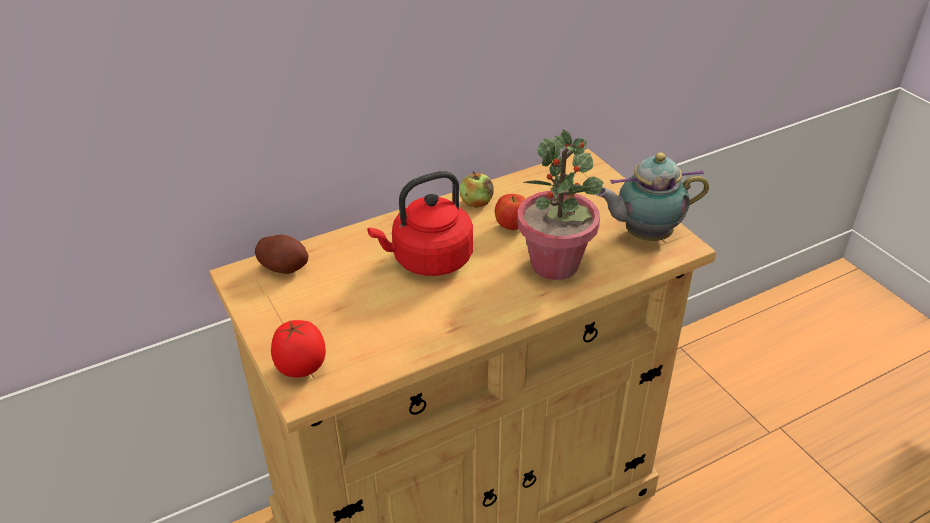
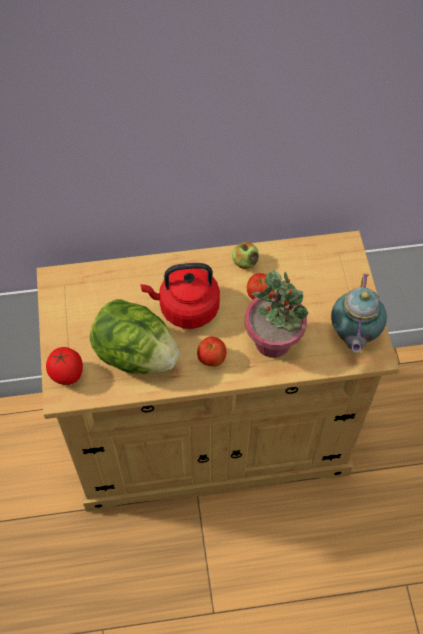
camera: 20 degrees right, 20 degrees up
potato [255,235,308,274] -> none
teapot [596,152,709,241] -> teapot turned 90 degrees counterclockwise [331,274,387,353]
none -> lettuce [90,299,180,374]
none -> apple [197,337,226,367]

